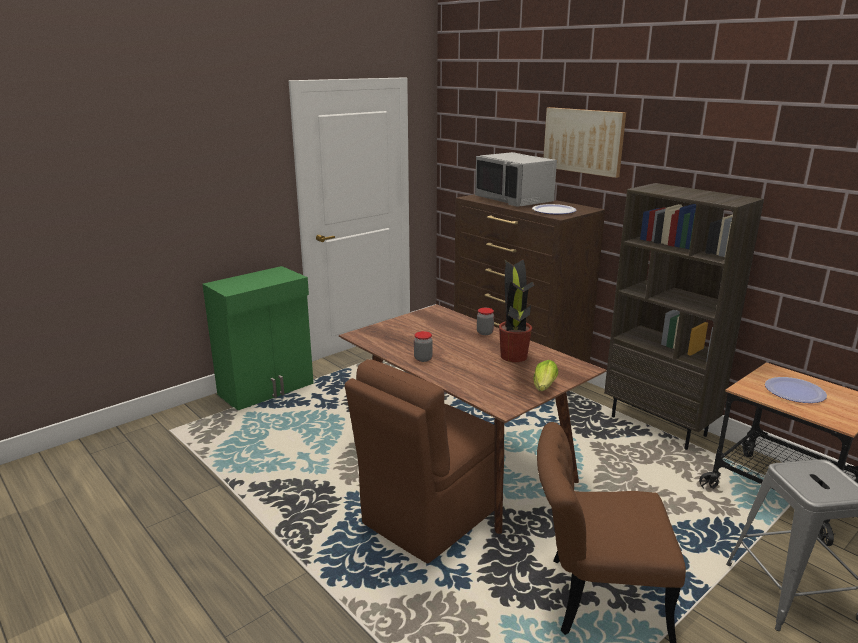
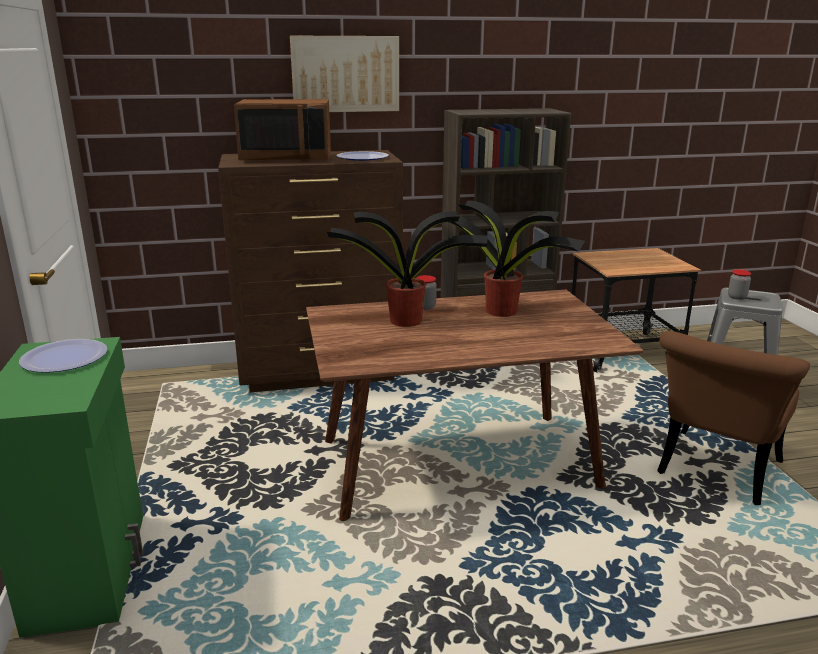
camera: 60 degrees left, 0 degrees up
brown chair [345,359,504,564] -> none
jar [414,331,433,362] -> jar moved to [728,269,751,300]
grey microwave [475,152,557,207] -> brown microwave [234,99,331,161]
lettuce [533,360,558,391] -> none
plate [765,377,827,403] -> plate moved to [19,339,107,373]
none -> potted plant [327,211,487,327]

